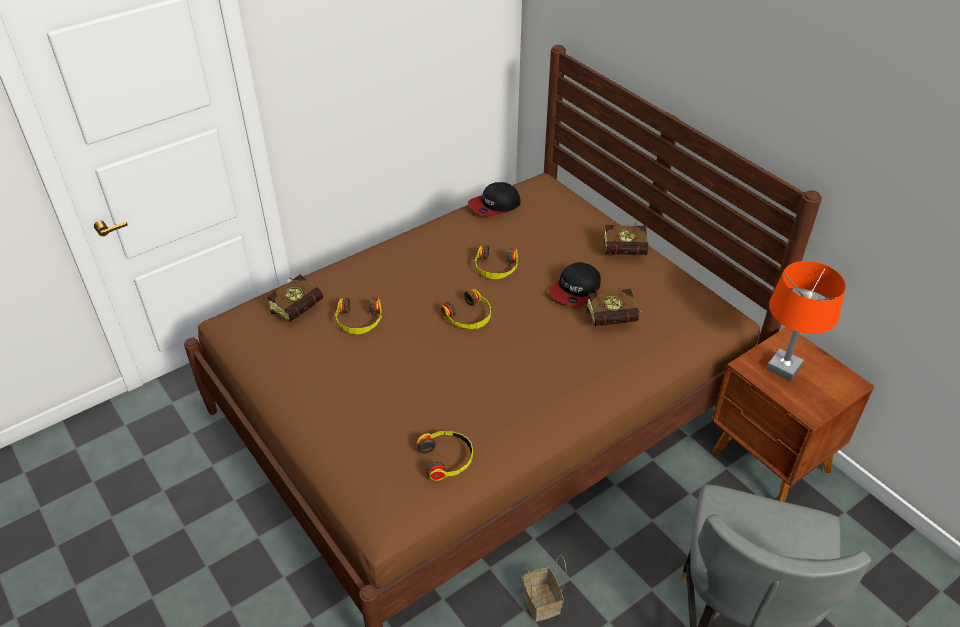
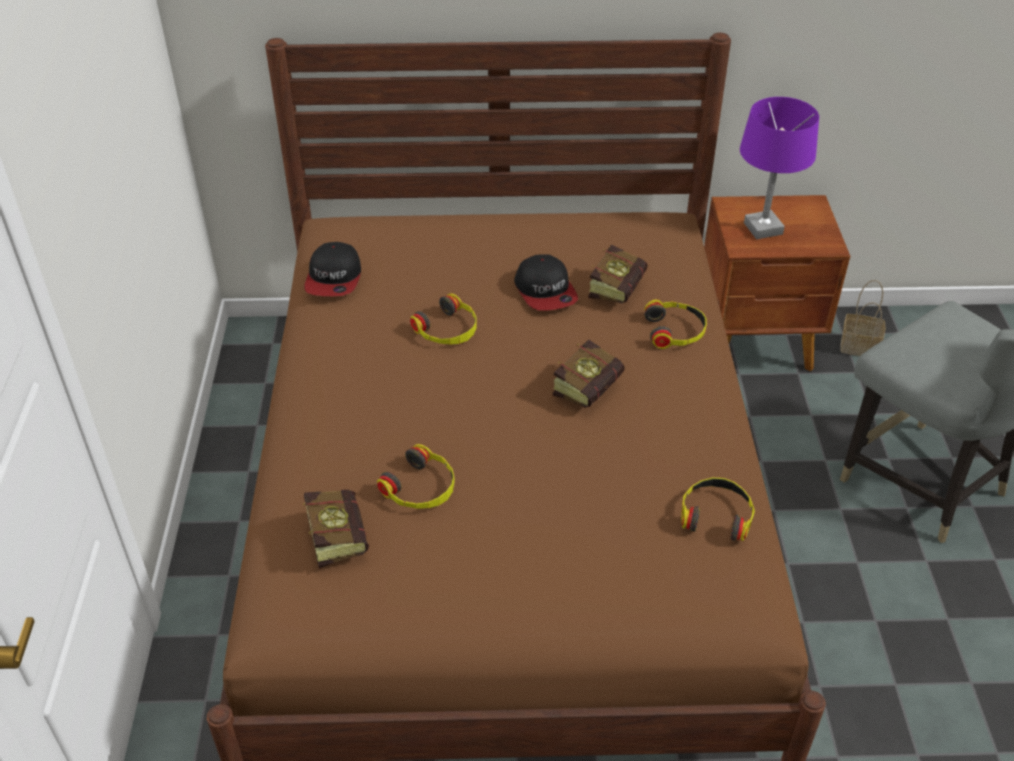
camera: 55 degrees left, 0 degrees up
headphones [441,289,491,329] -> headphones moved to [645,299,707,349]
basket [522,555,566,622] -> basket moved to [840,280,885,356]
book [604,222,654,255] -> book moved to [553,339,625,408]
orange table lamp [767,261,846,381] -> purple table lamp [740,97,819,239]

